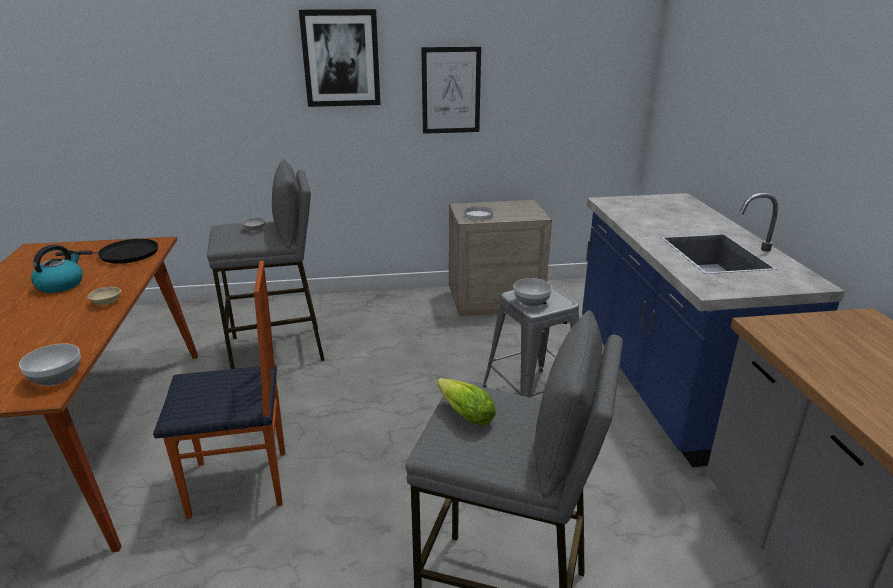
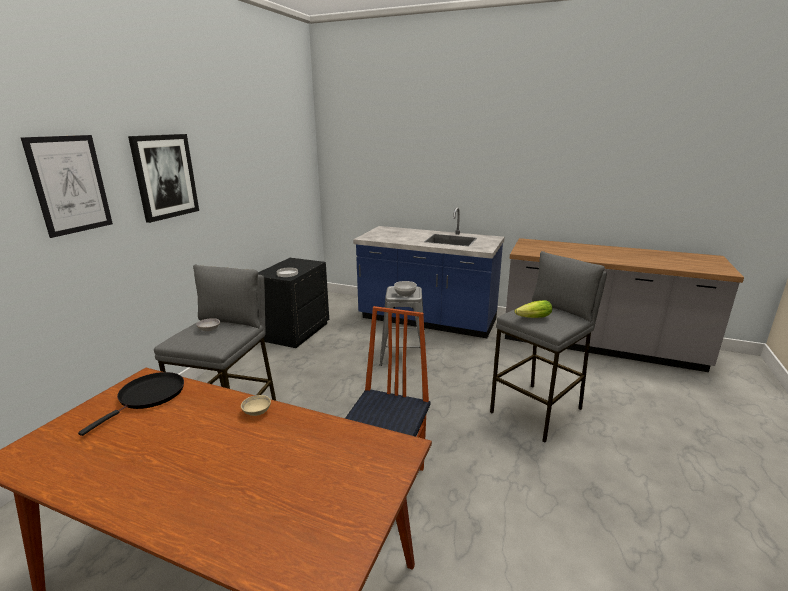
camera: 60 degrees left, 5 degrees down
bowl [19,343,81,386] -> none
kettle [31,245,83,293] -> none
picture [421,47,481,134] -> picture moved to [21,135,113,238]
beige nightstand [449,200,552,316] -> black nightstand [258,258,329,348]

